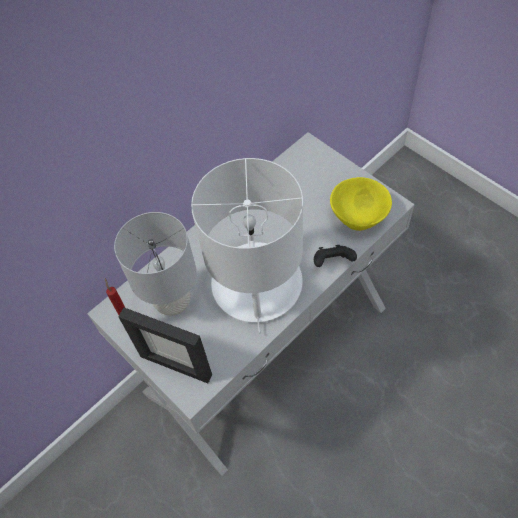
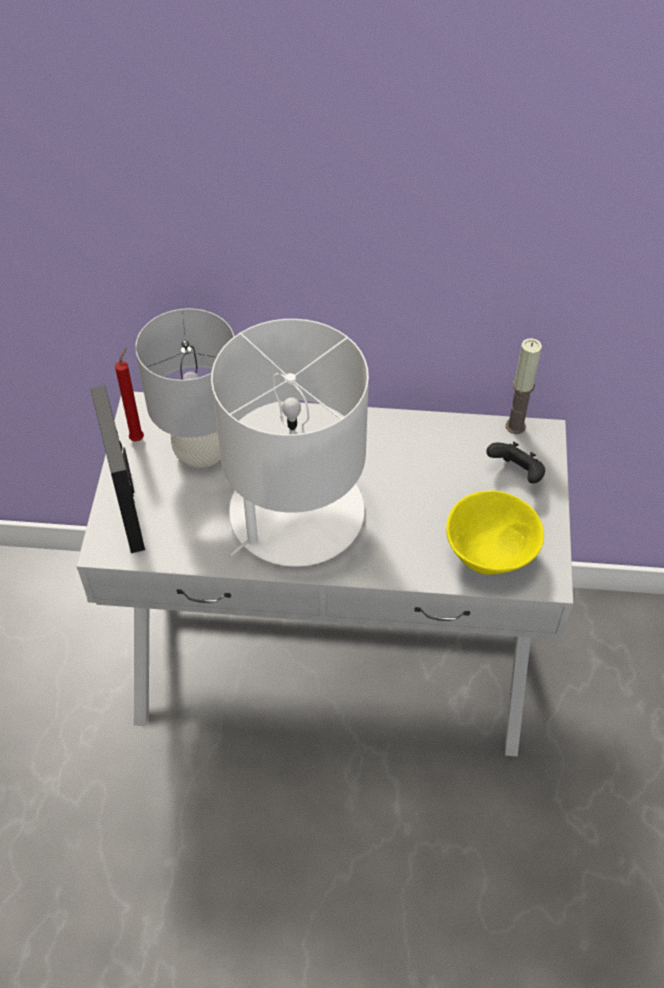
camera: 45 degrees right, 5 degrees down
black game controller [314,245,357,267] -> black game controller moved to [486,442,545,483]
none -> candle [506,338,542,434]

